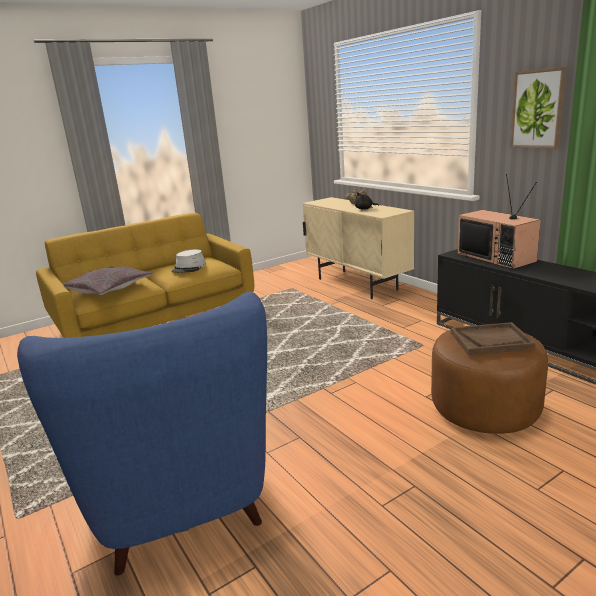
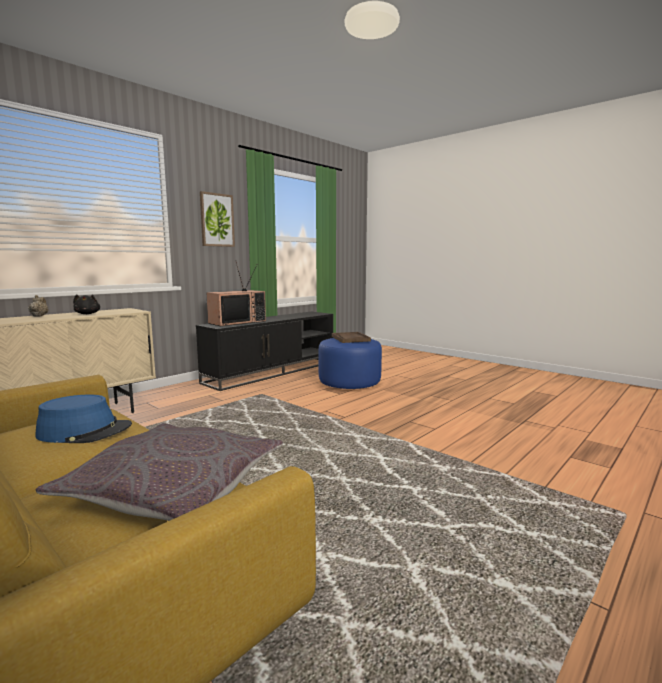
camera: 105 degrees left, 10 degrees down
blue armchair [17,292,267,576] -> none
grey hat [171,249,206,273] -> blue hat [35,395,132,443]
brown ottoman [431,325,548,434] -> blue ottoman [318,338,382,389]

